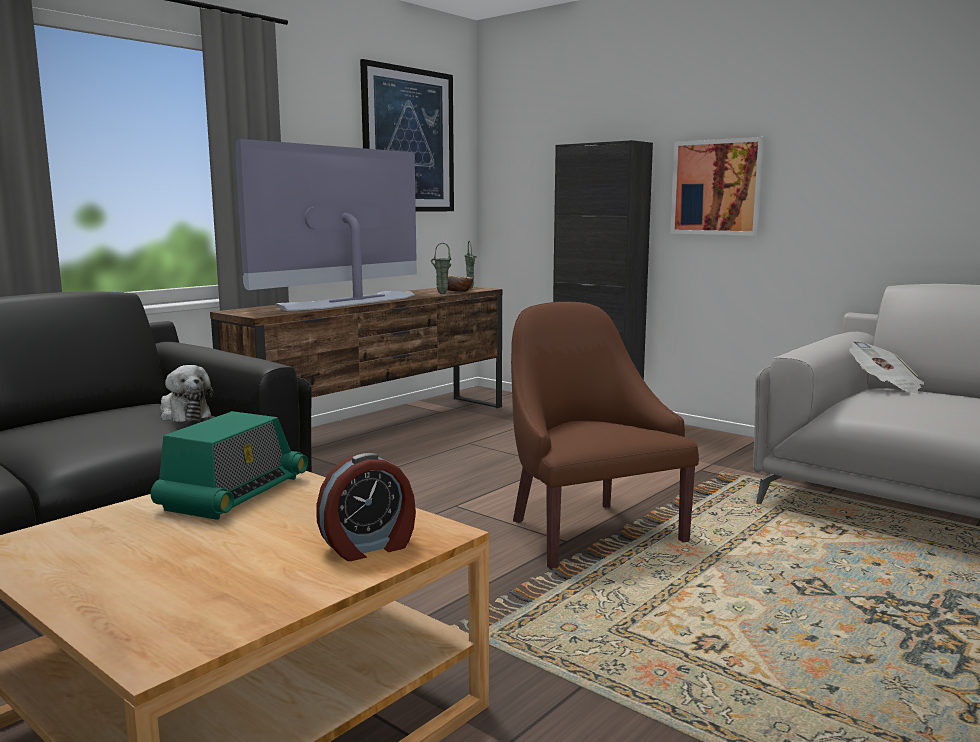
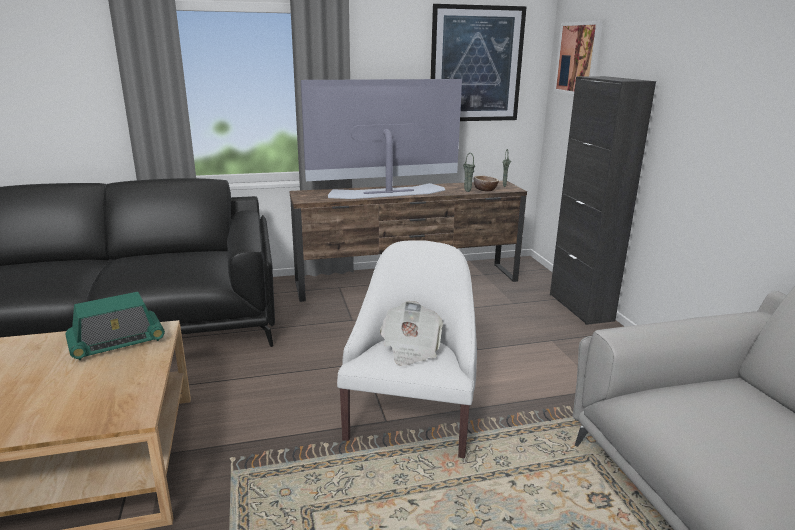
camera: 35 degrees right, 10 degrees up
plush toy [160,365,214,422] -> none
alarm clock [316,453,416,561] -> none
brown armchair [511,301,699,570] -> white armchair [337,240,477,458]
picture [670,137,765,236] -> picture moved to [554,21,603,95]
newspaper [849,340,924,394] -> newspaper moved to [380,301,443,366]

